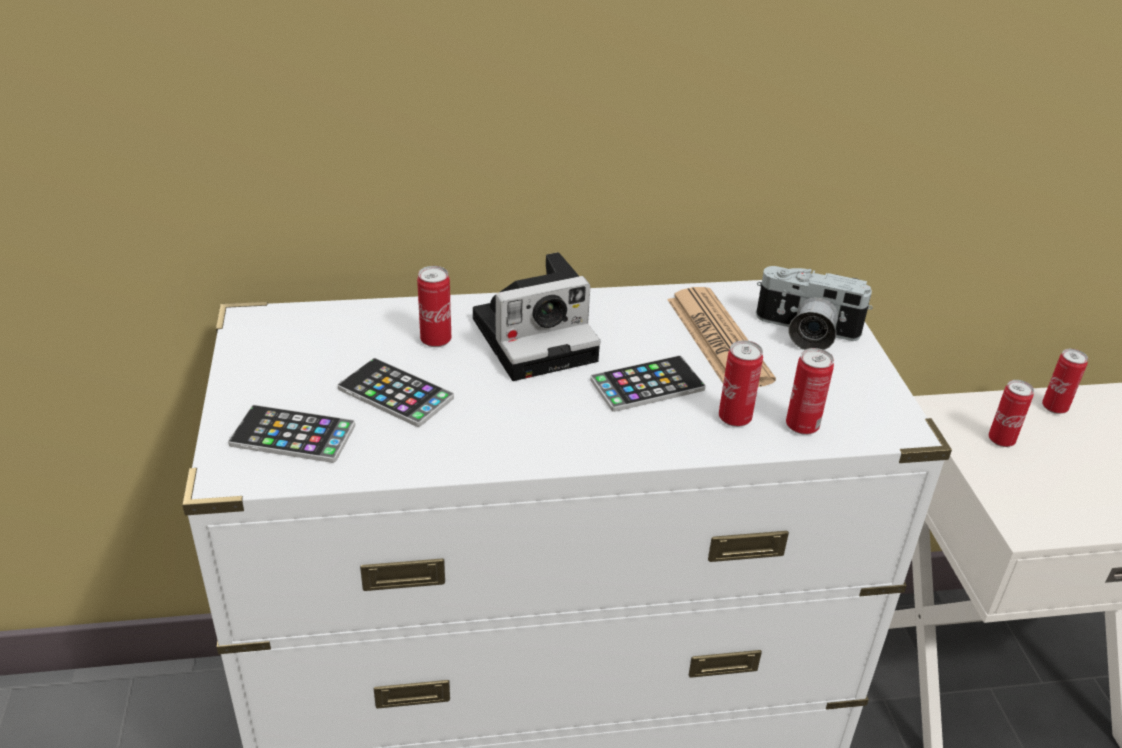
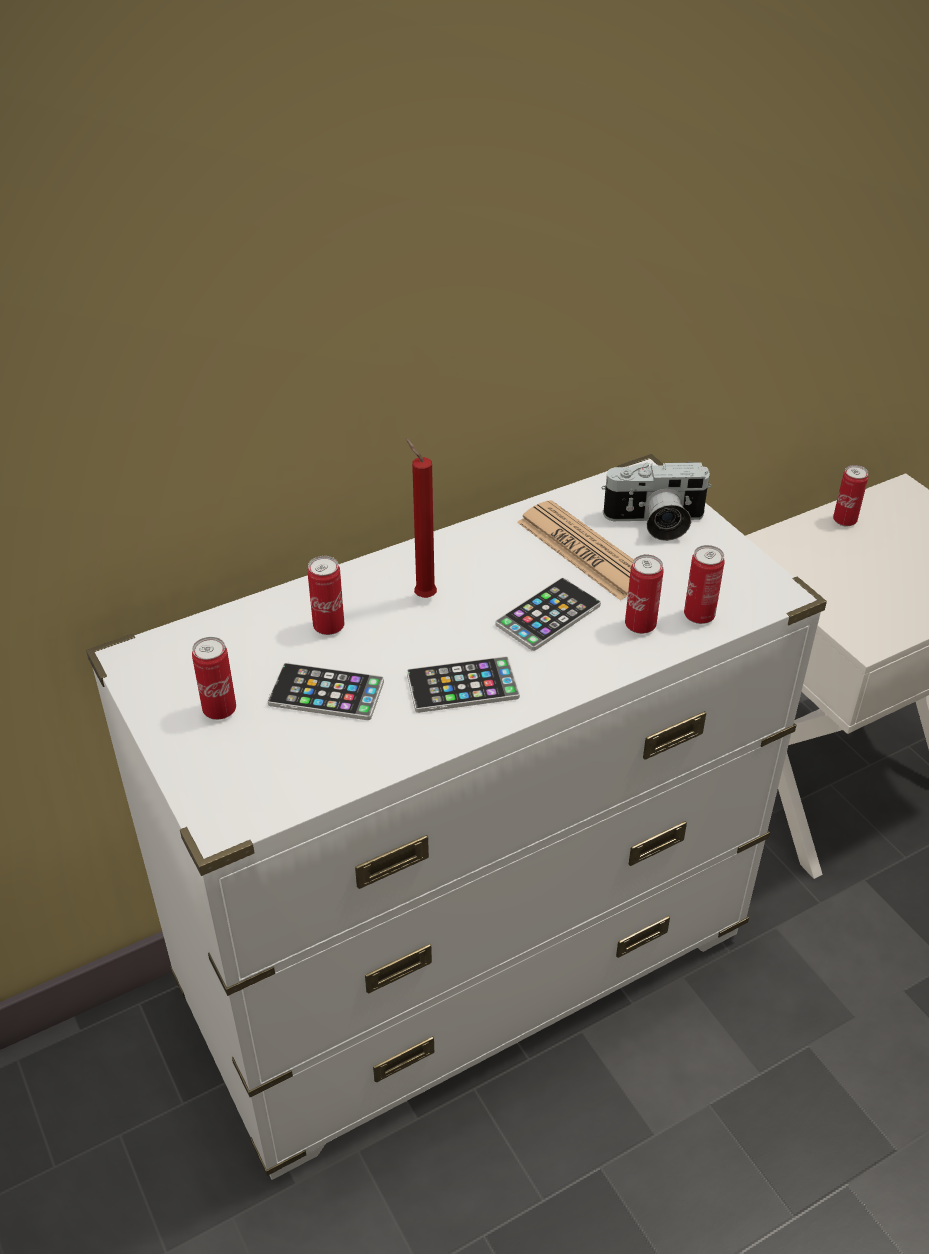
camera: 20 degrees left, 5 degrees up
phone [228,405,355,463] -> phone moved to [407,656,520,713]
camera [473,252,600,381] -> red candle [406,438,437,598]
can [988,380,1034,447] -> can moved to [192,637,236,720]

